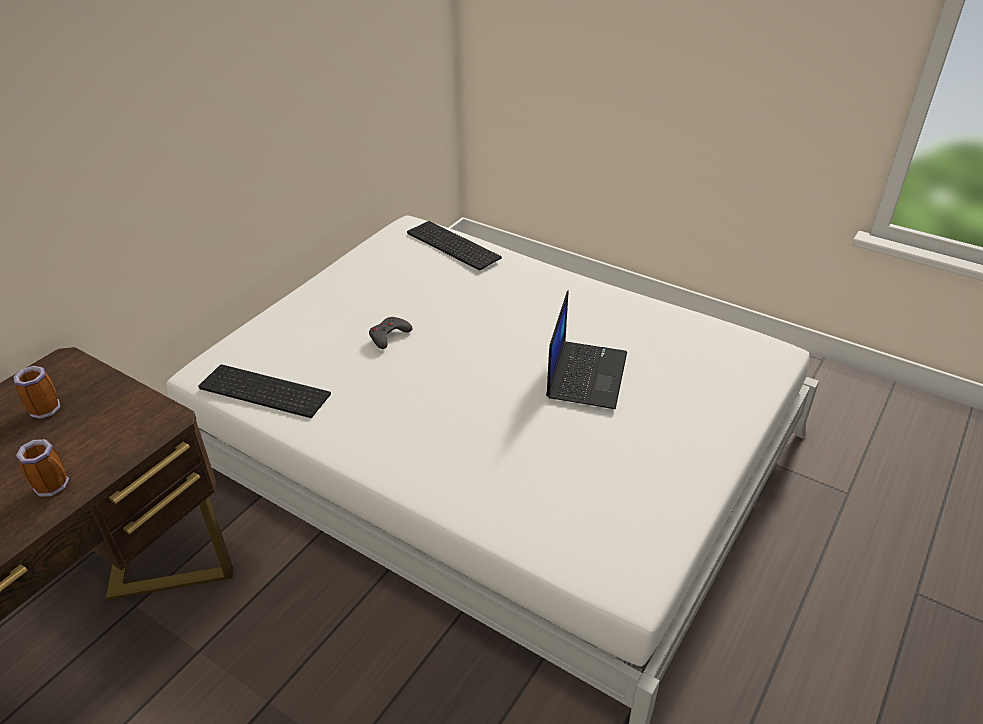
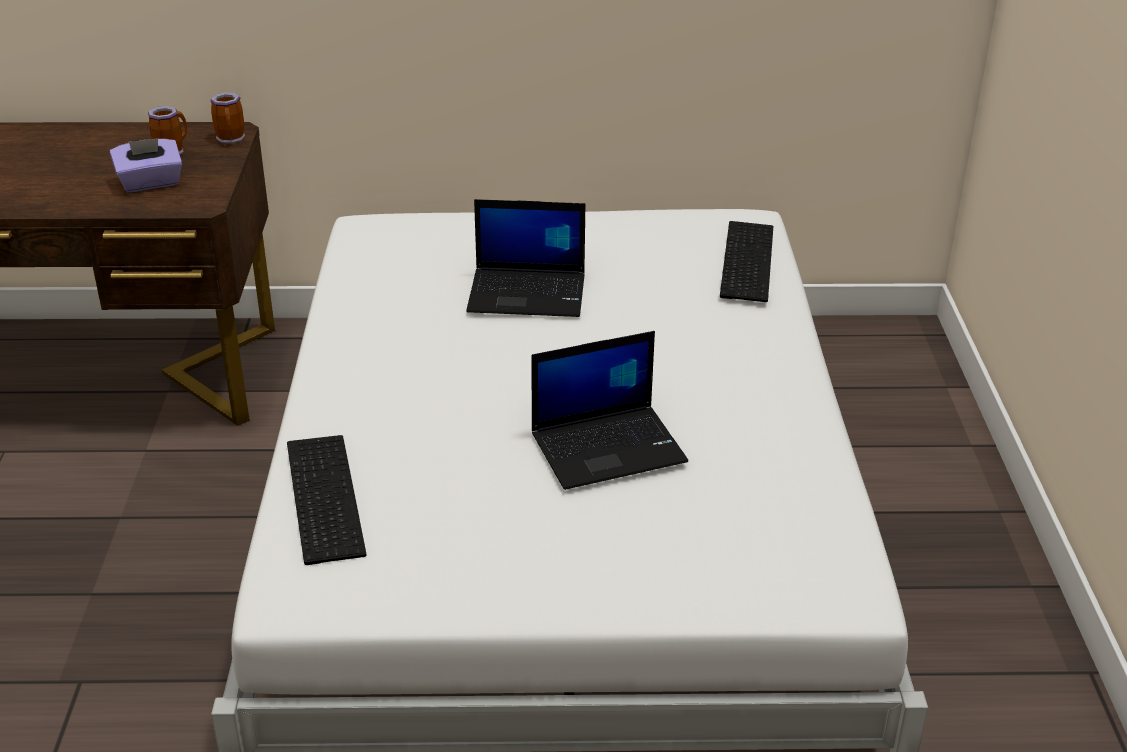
camera: 55 degrees right, 5 degrees down
mug [16,439,69,497] -> mug moved to [210,92,245,144]
keyboard [198,364,331,418] -> keyboard moved to [287,435,366,565]
grey game controller [369,317,413,349] -> laptop [466,199,585,317]
none -> purple tissue box [110,138,182,192]

